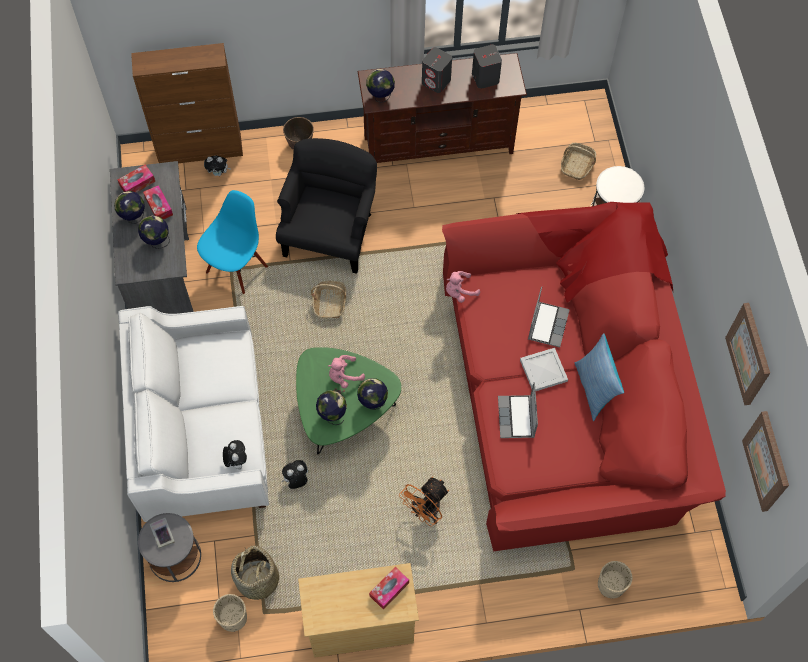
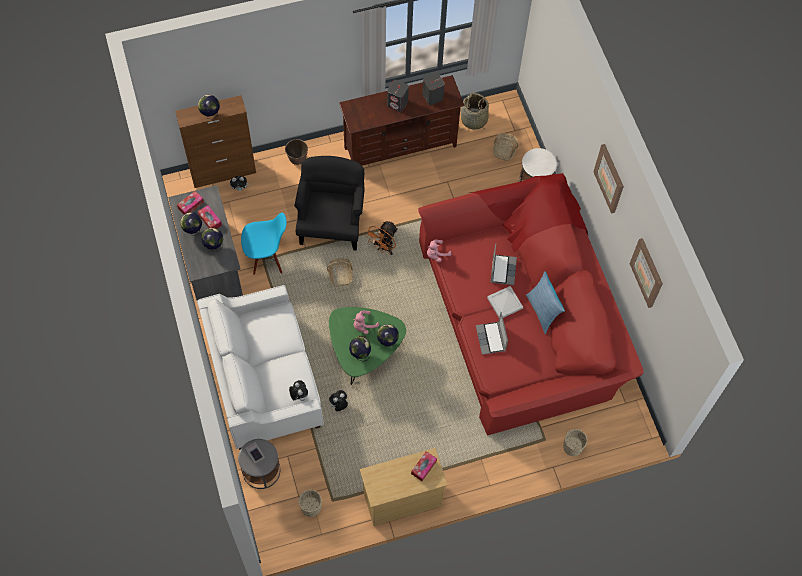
camera: 10 degrees left, 0 degrees up
blue chair [197,190,268,294] -> blue chair turned 60 degrees clockwise [241,213,287,275]
basket [231,545,279,606] -> basket moved to [461,93,489,130]
globe [366,69,395,103] -> globe moved to [198,95,220,119]
orange fan [399,477,449,527] -> orange fan moved to [365,221,398,255]
picture [742,411,789,512] -> picture moved to [593,144,624,214]

